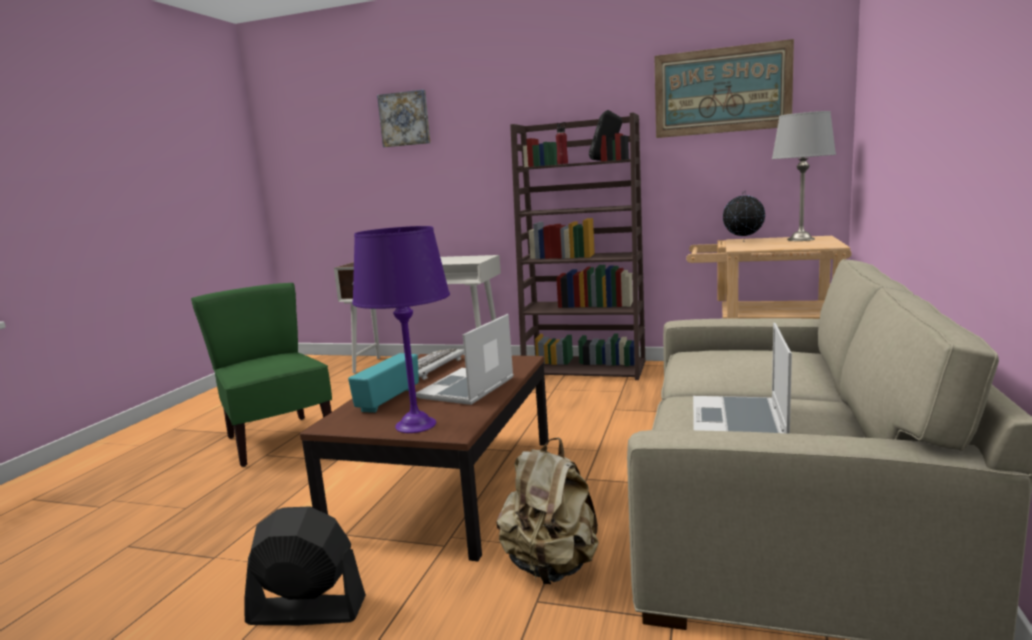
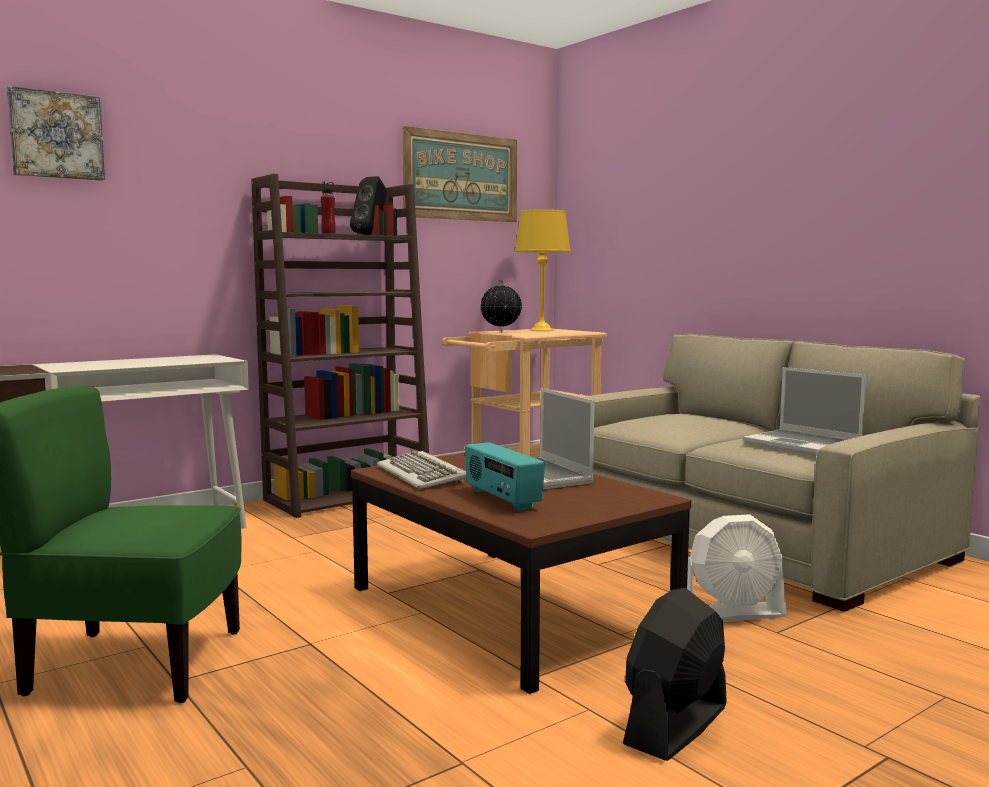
camera: 55 degrees left, 5 degrees down
purple table lamp [352,226,450,433] -> none
beige backpack [497,437,598,584] -> white fan [687,514,787,622]
grey table lamp [772,111,836,241] -> yellow table lamp [515,209,571,331]

